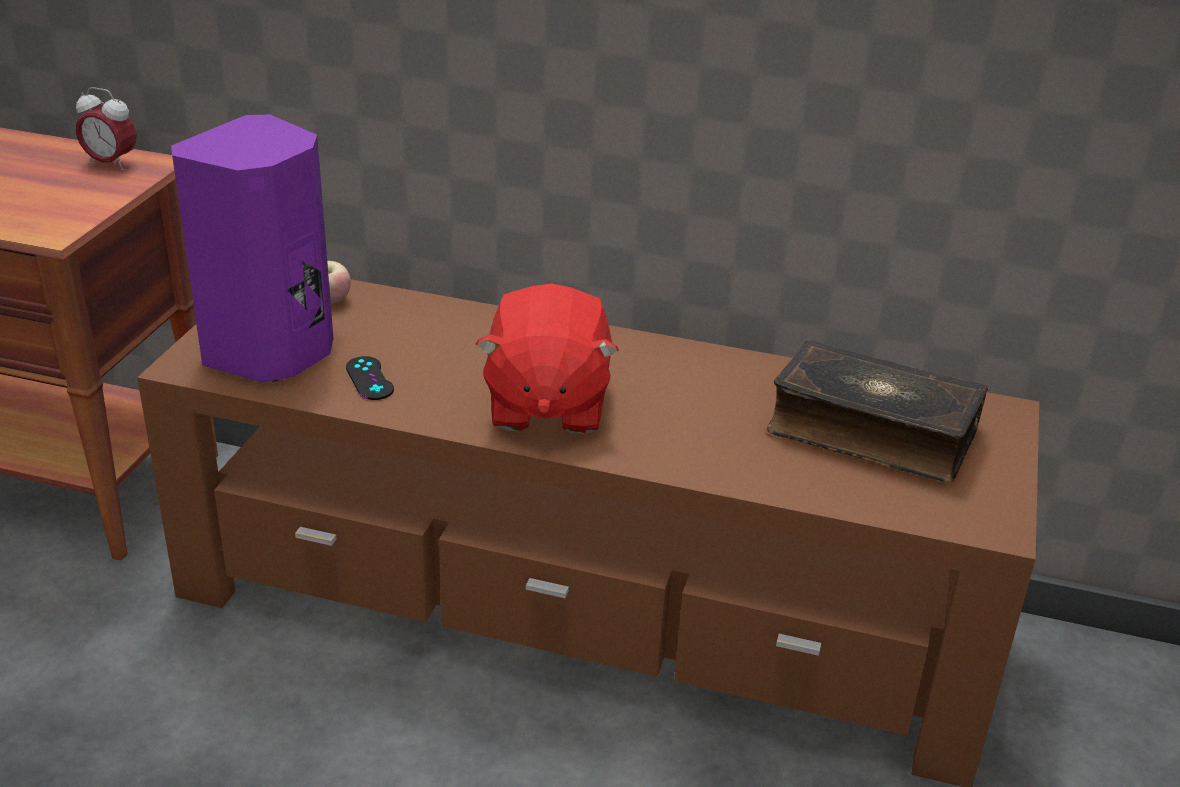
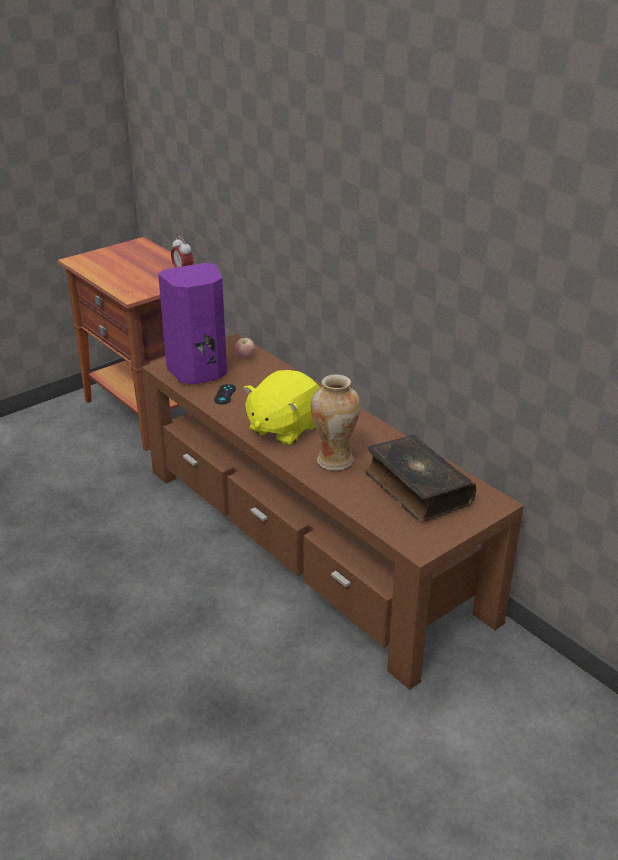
camera: 35 degrees right, 0 degrees up
red plush toy [476,284,619,434] -> yellow plush toy [243,370,320,446]
none -> vase [311,374,361,471]

